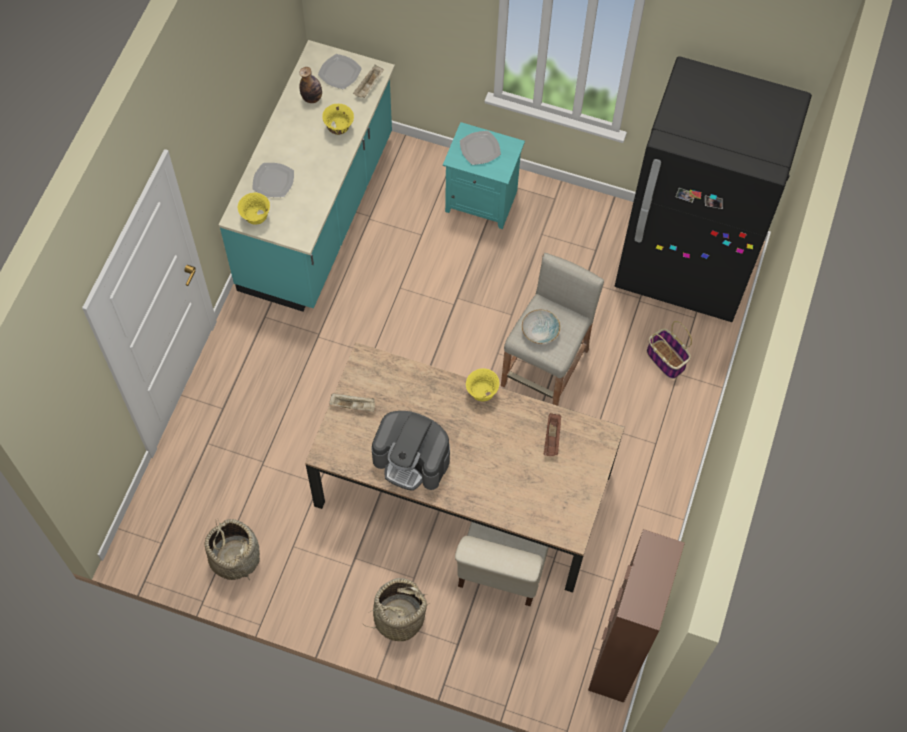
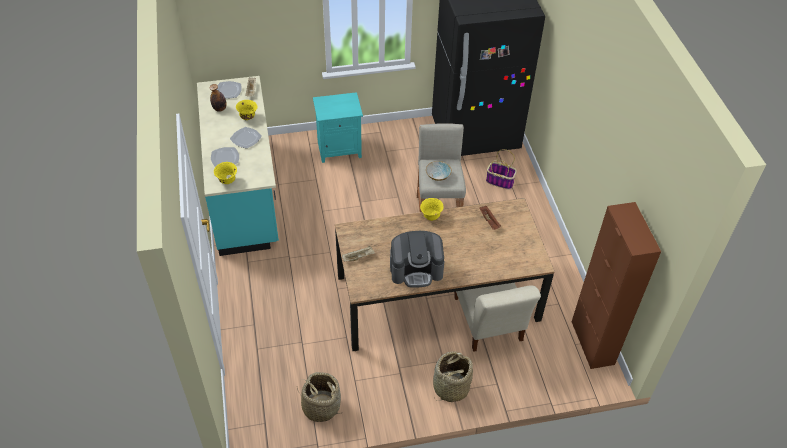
camera: 30 degrees left, 15 degrees down
plate [460,131,501,165] -> plate moved to [230,127,262,149]

